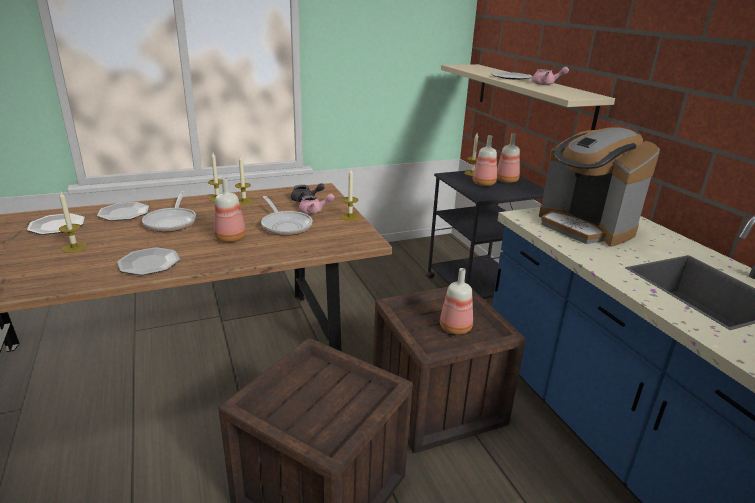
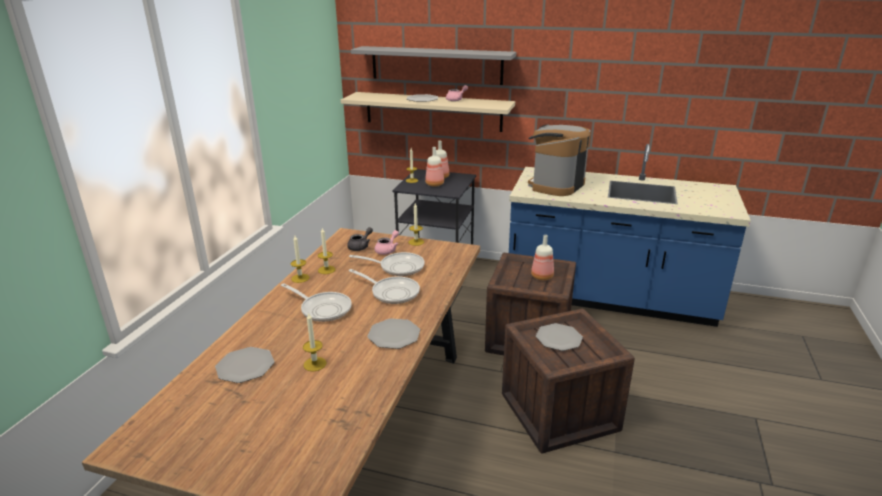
camera: 50 degrees left, 0 degrees up
plate [97,202,149,221] -> plate moved to [536,323,583,351]
bottle [214,178,246,242] -> frying pan [349,269,420,304]
coffee machine [539,127,660,247] -> coffee machine turned 120 degrees clockwise [528,125,591,196]
none -> grey shelf [351,46,516,85]

